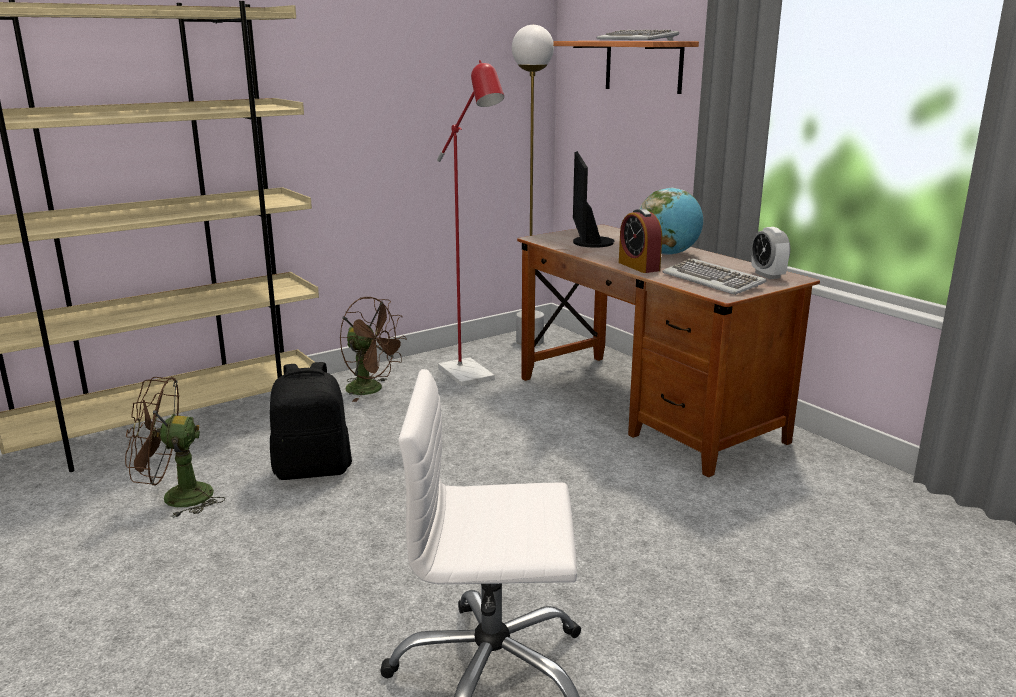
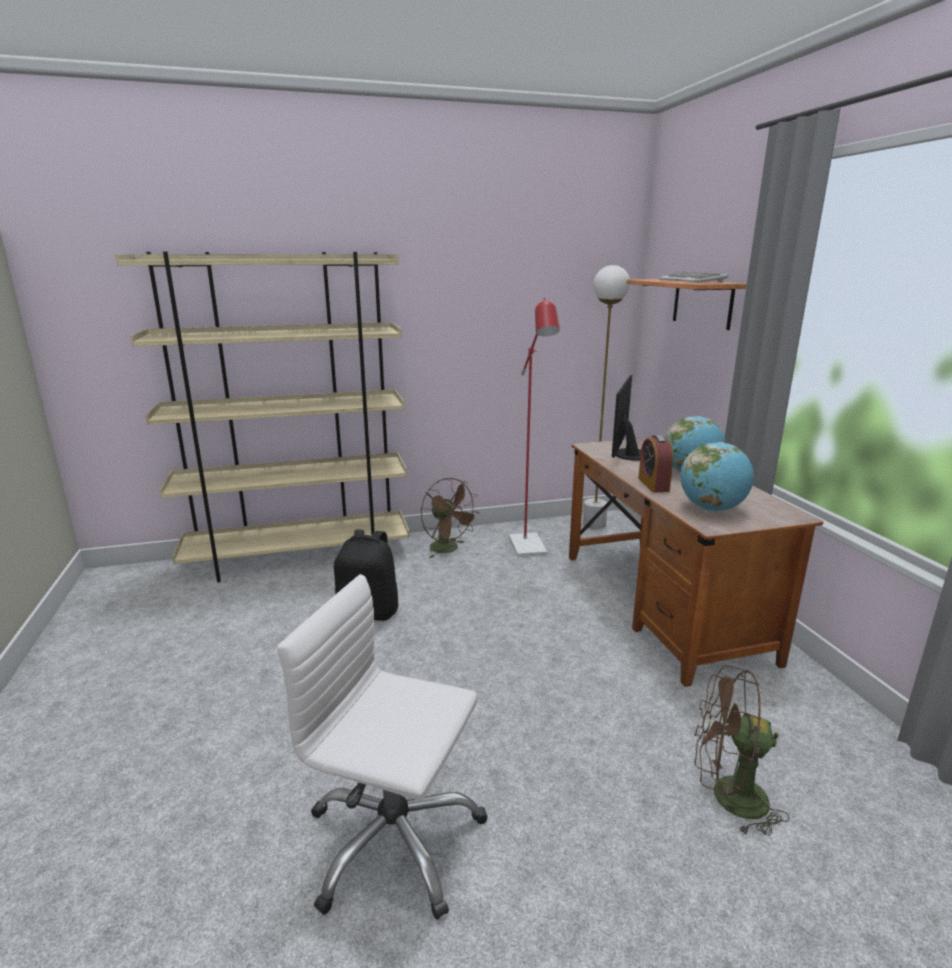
camera: 20 degrees right, 0 degrees up
brown fan [125,377,225,518] -> brown fan moved to [694,665,790,836]
keyboard [662,259,767,295] -> globe [681,442,754,511]
alarm clock [751,227,790,279] -> none

